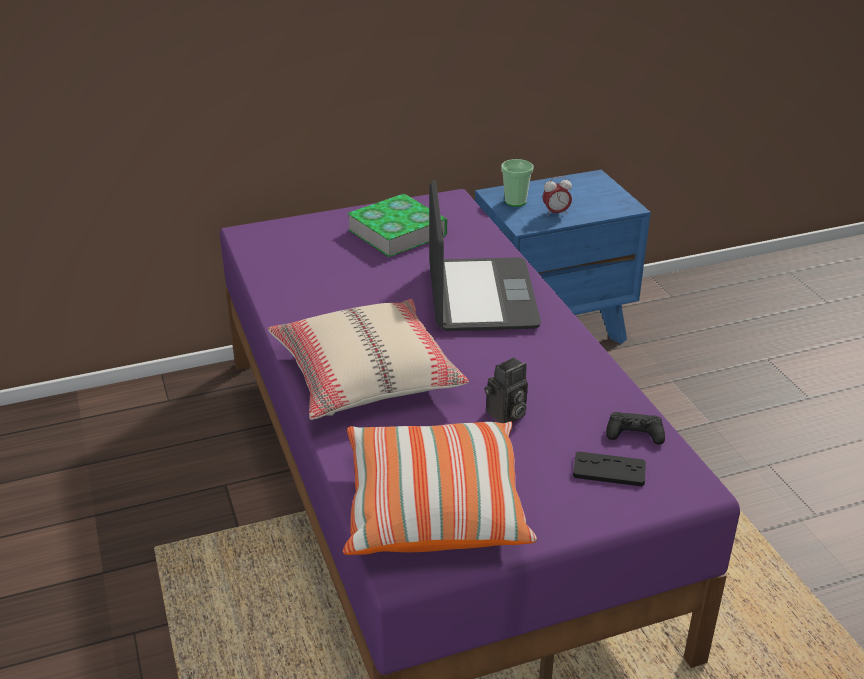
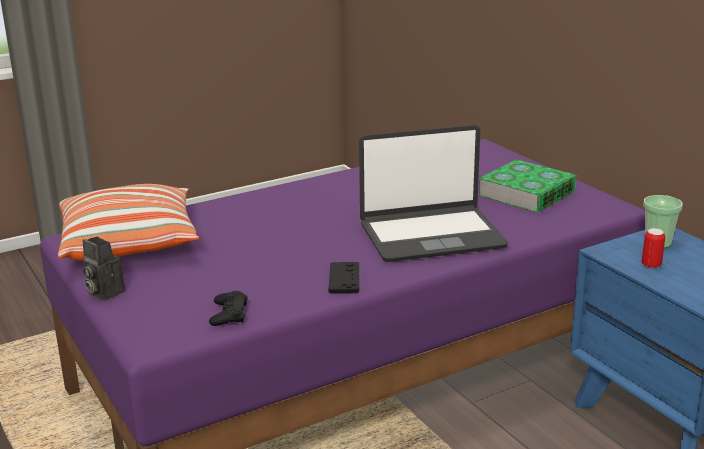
camera: 80 degrees right, 10 degrees down
beige pillow [268,299,469,420] -> none
camera [485,357,528,423] -> camera moved to [82,236,125,301]
alarm clock [543,176,572,215] -> can [642,228,665,269]
black game controller [573,451,646,486] -> black game controller moved to [329,262,359,294]

